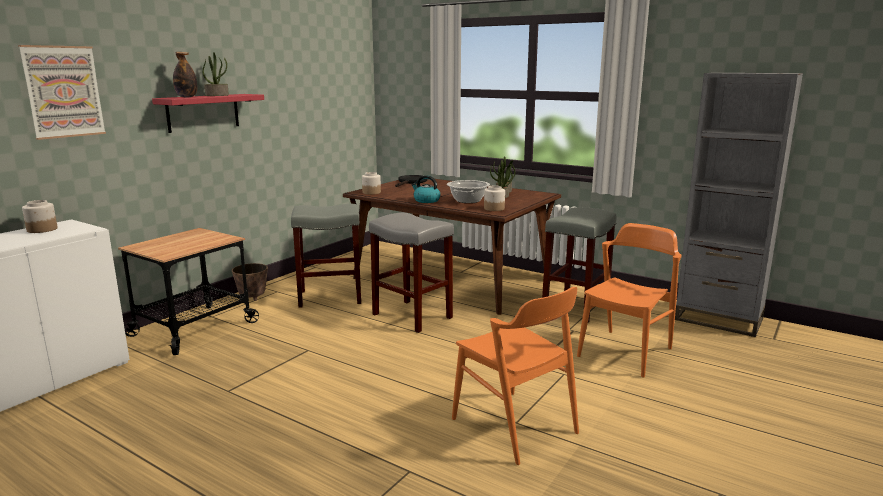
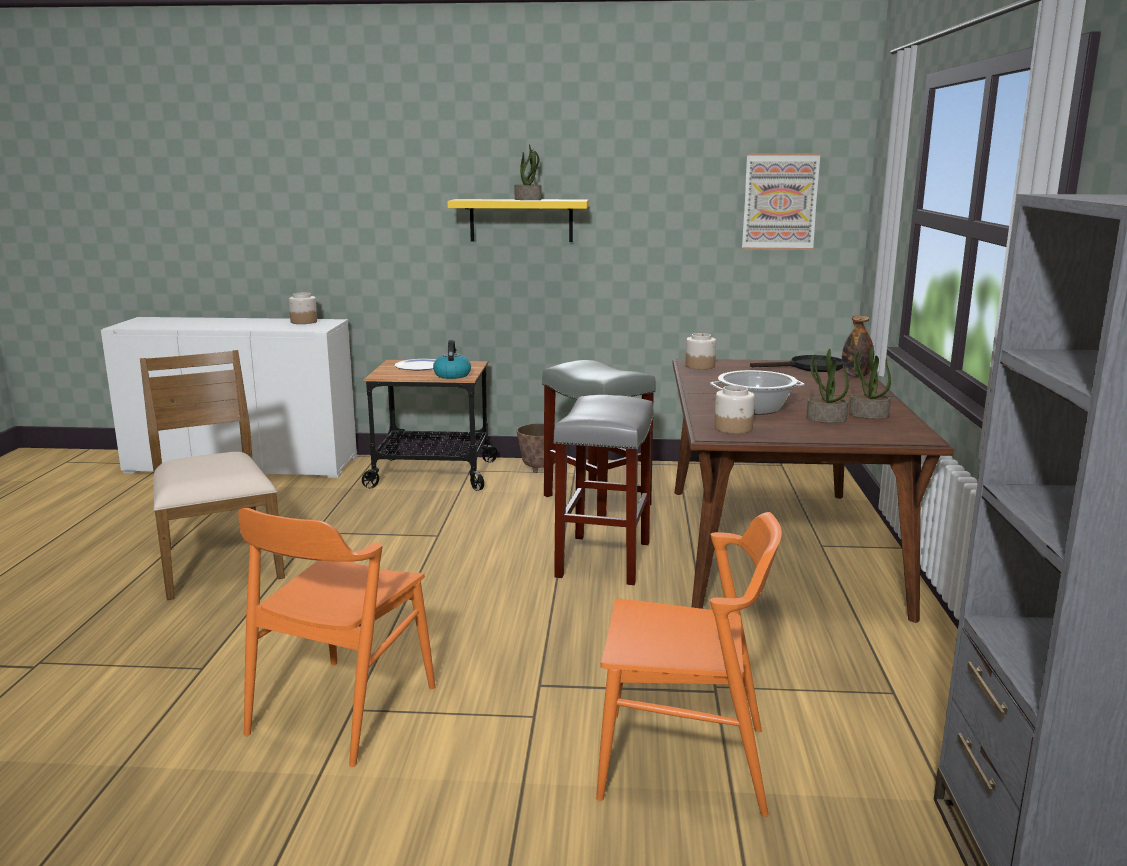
camera: 60 degrees right, 0 degrees up
picture [18,45,106,140] -> picture moved to [742,153,821,250]
red shelf [152,94,264,133] -> yellow shelf [447,199,589,242]
bottle [173,52,197,97] -> bottle moved to [842,315,874,377]
kettle [411,175,440,203] -> kettle moved to [433,340,471,379]
grey stool [542,207,617,323] -> none
none -> brown chair [140,350,285,600]
none -> plate [395,359,436,370]

